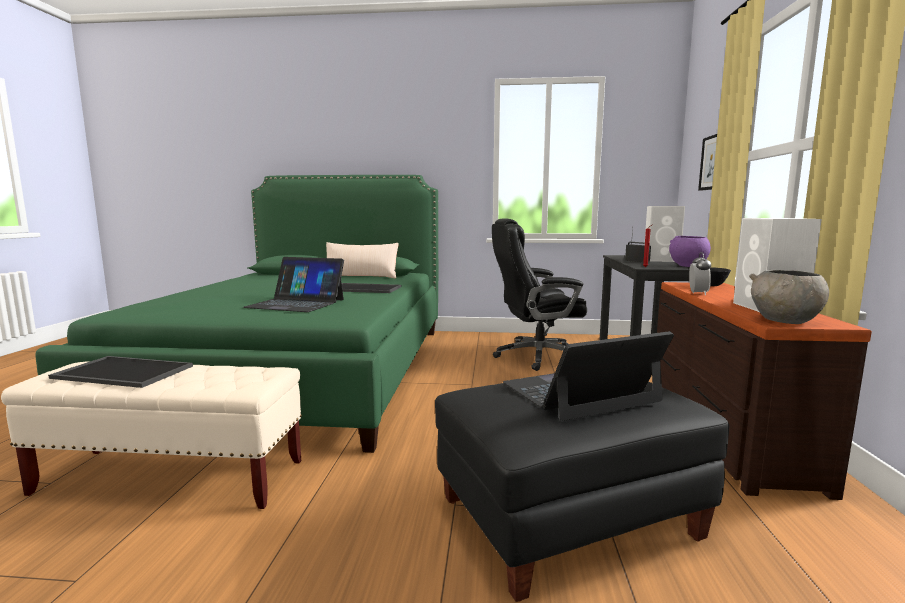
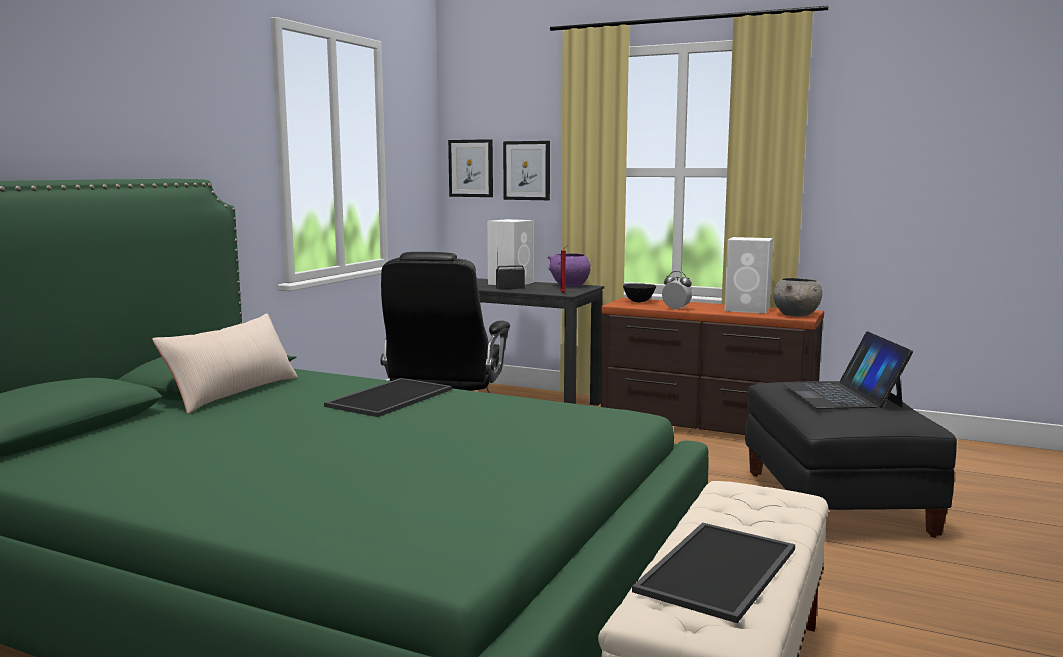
camera: 70 degrees left, 0 degrees up
laptop [243,257,344,312] -> none
none -> picture [448,139,493,197]

